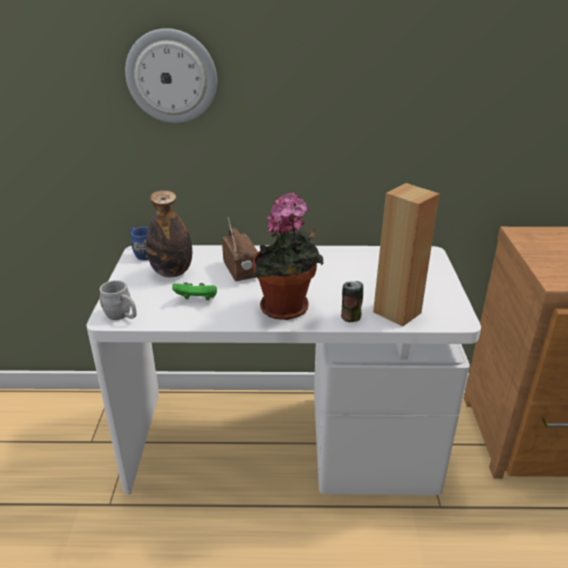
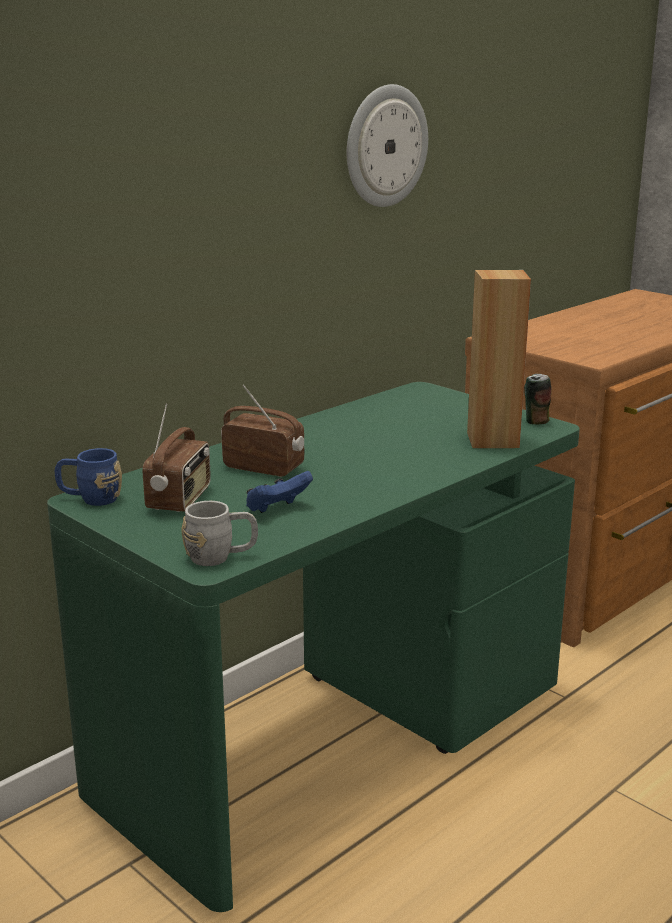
camera: 45 degrees left, 10 degrees down
white desk [86,245,481,495] -> green desk [47,382,580,912]
wall clock [125,28,217,123] -> wall clock moved to [347,84,428,207]
bottle [146,190,192,277] -> radio [143,404,211,512]
green game controller [172,282,217,300] -> blue game controller [246,471,313,513]
potted plant [253,192,323,320] -> none
can [341,281,363,322] -> can moved to [524,374,551,424]

